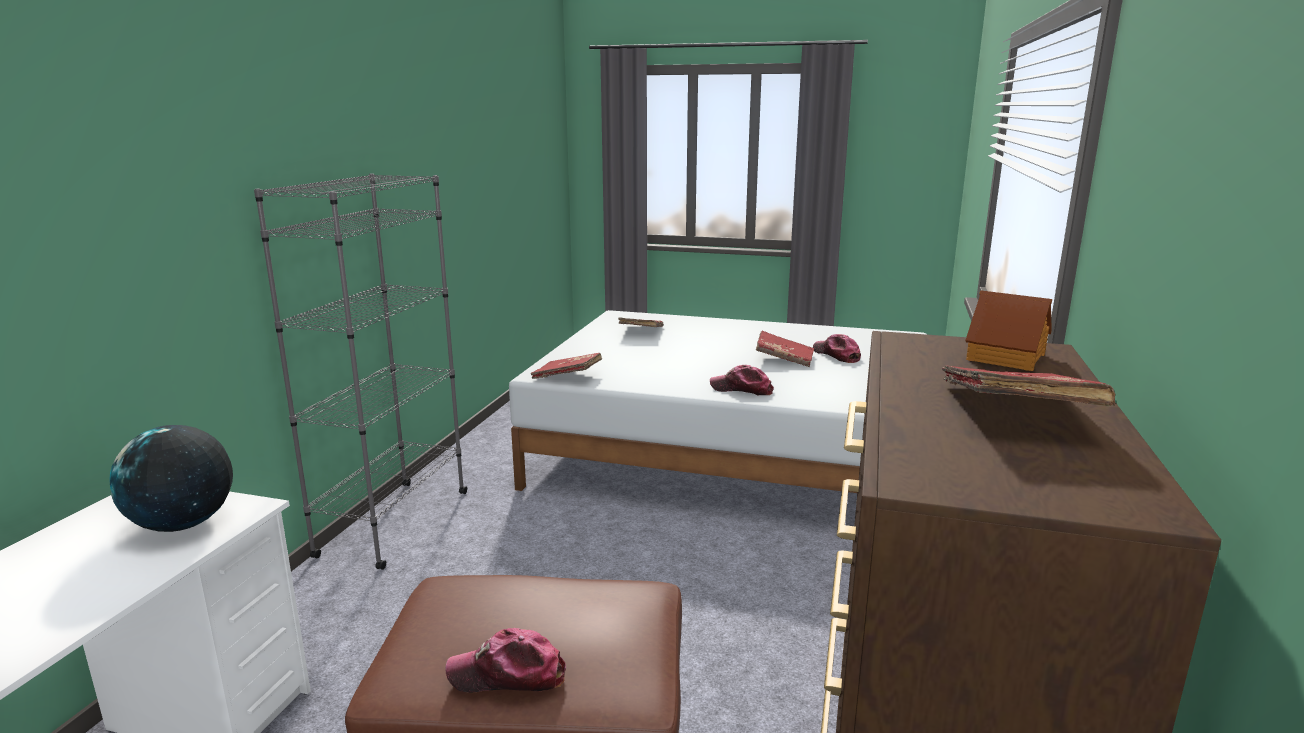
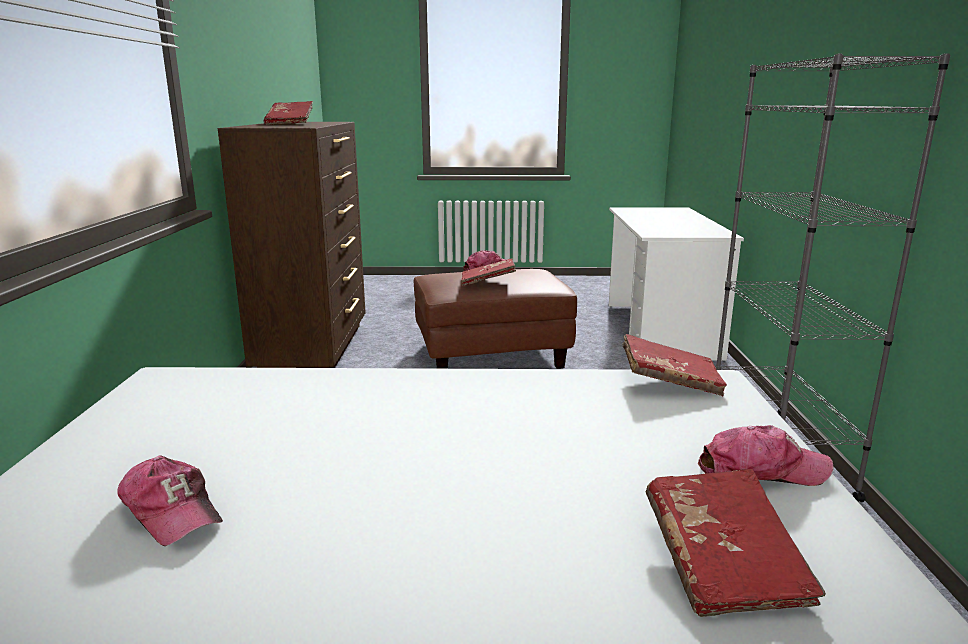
camera: 165 degrees right, 0 degrees up
globe [109,425,233,532] -> none
cap [710,365,774,395] -> cap moved to [698,425,834,486]
red book [756,331,814,367] -> red book moved to [461,258,516,285]
toy house [965,290,1052,371] -> none

